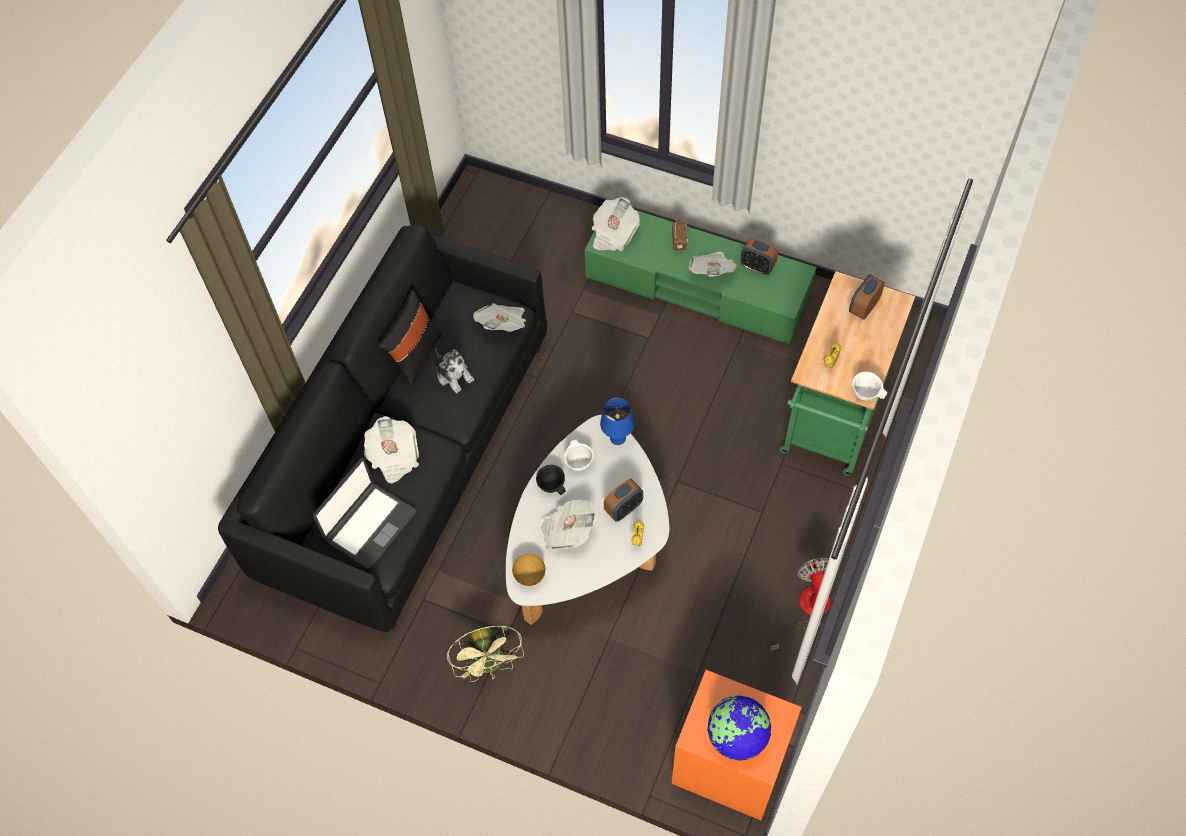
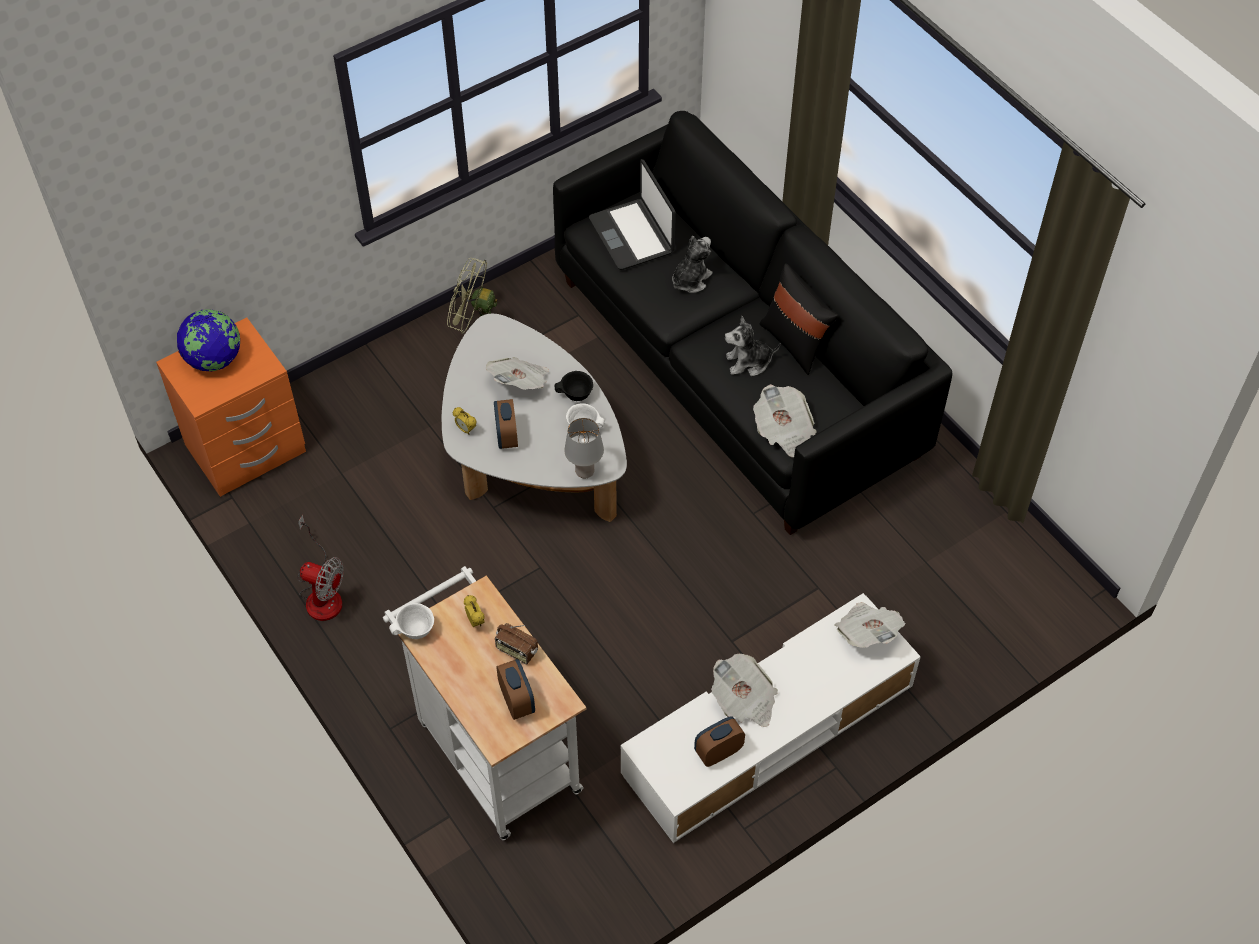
camera: 120 degrees right, 5 degrees down
newspaper [364,416,419,484] -> plush toy [672,236,712,293]
bowl [512,554,545,586] -> none
green tv stand [585,210,817,344] -> white tv stand [621,593,921,843]
blue table lamp [600,398,634,445] -> grey table lamp [564,418,604,479]
radio [672,219,688,251] -> radio moved to [495,623,538,664]
green cart [780,271,915,476] -> white cart [383,566,586,840]

